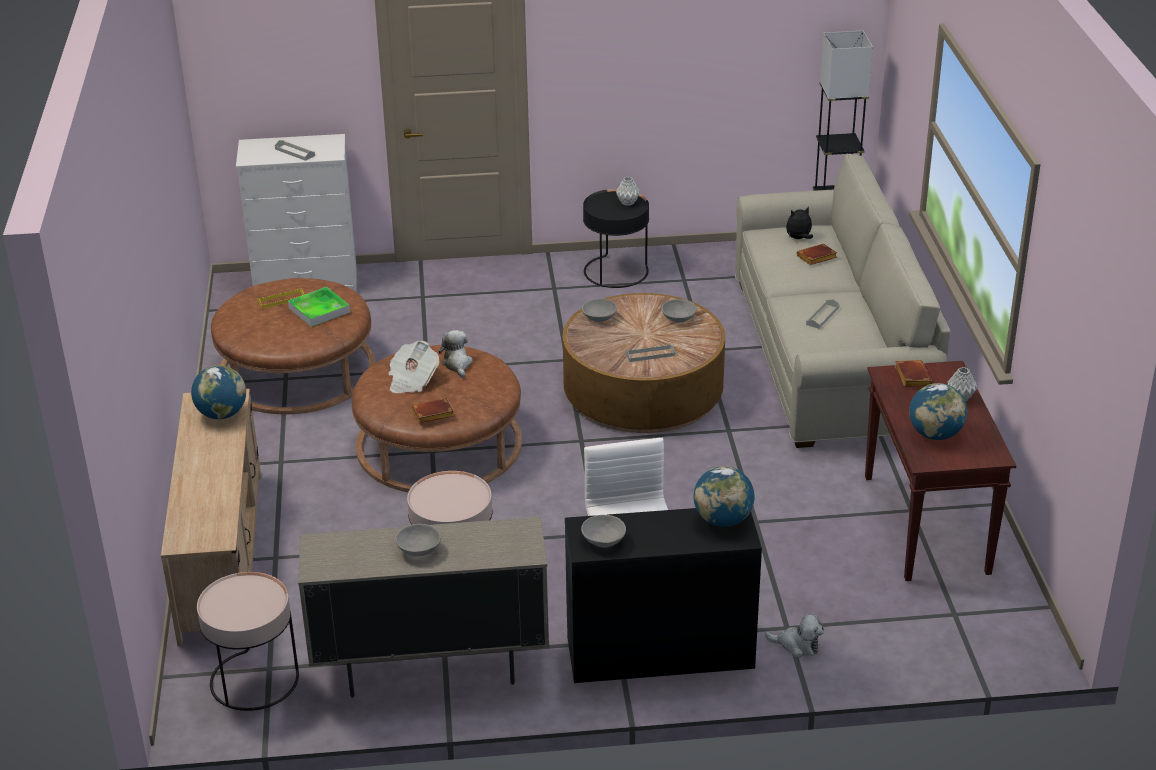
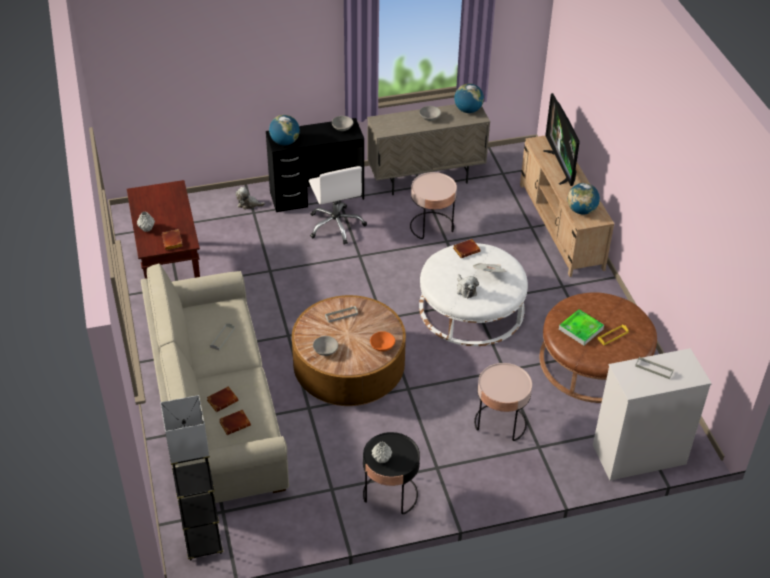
camera: 170 degrees right, 10 degrees up
pink side table [197,572,299,711] -> pink side table moved to [474,363,532,441]
brown ottoman [352,345,522,492] -> white ottoman [419,243,528,346]
grey bowl [582,298,617,322] -> orange bowl [370,331,395,351]
plush toy [786,206,813,239] -> brown book [219,410,251,435]
globe [909,383,967,440] -> globe moved to [454,83,484,113]
none -> television [543,93,580,186]

